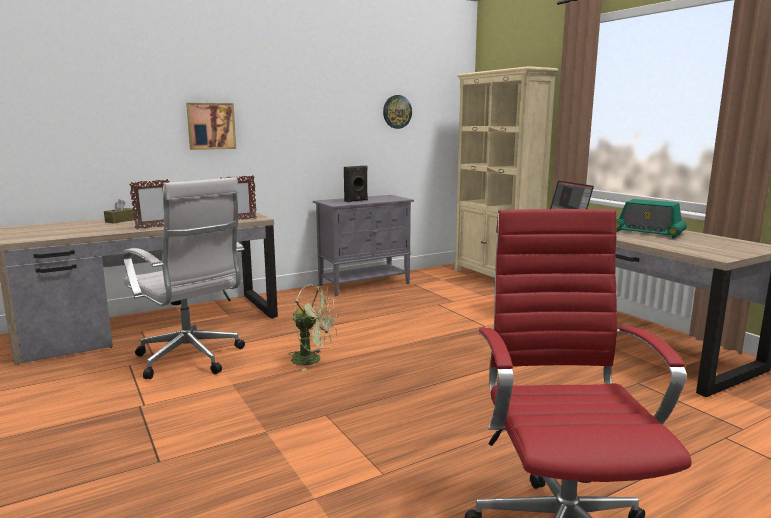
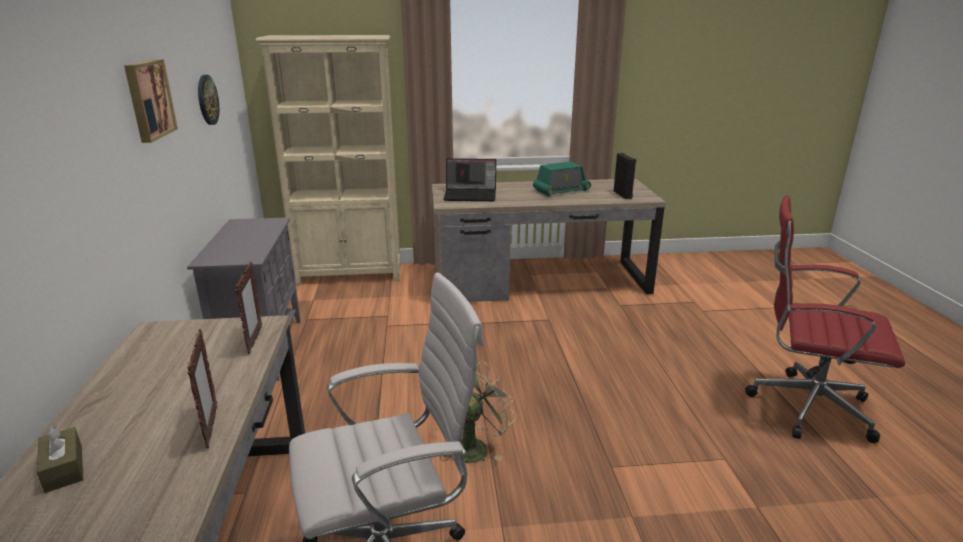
camera: 65 degrees left, 10 degrees up
picture [186,103,236,150] -> picture moved to [124,59,178,143]
black speaker [344,166,368,202] -> black speaker moved to [614,153,636,199]

